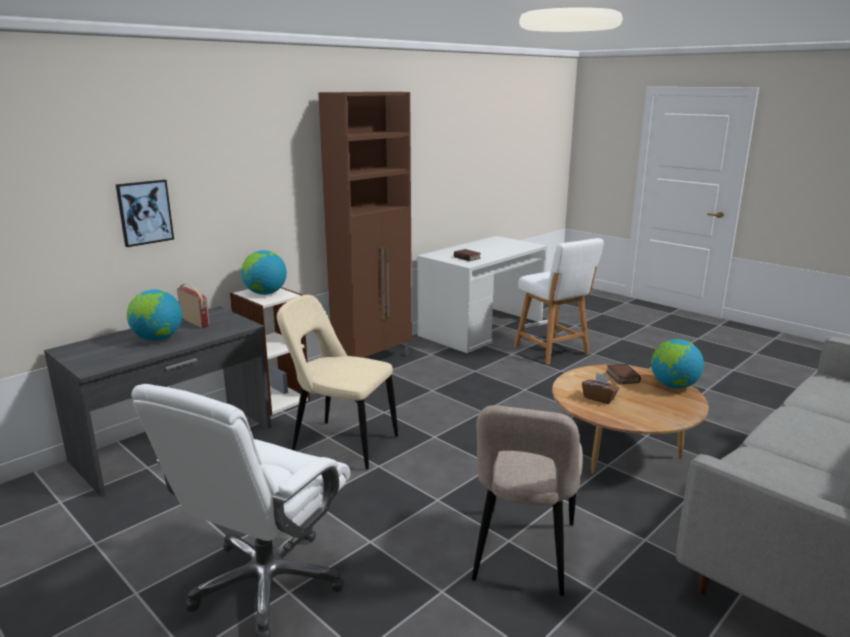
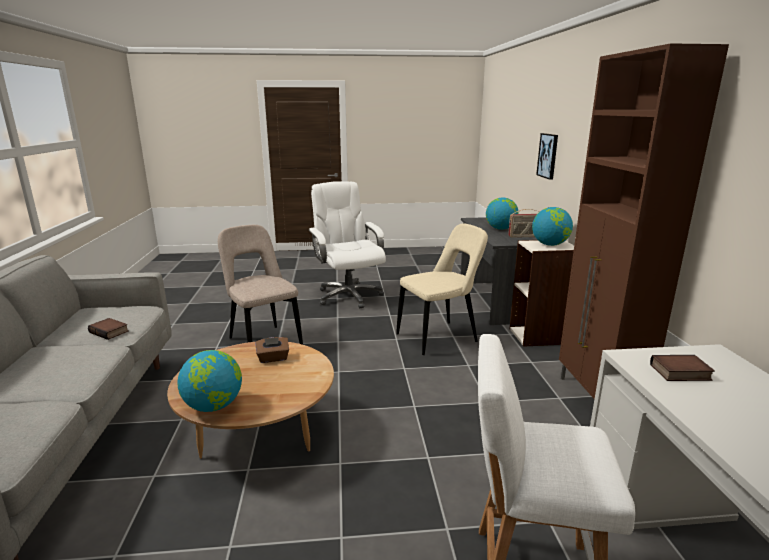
camera: 130 degrees right, 0 degrees up
book [606,364,641,384] -> book moved to [88,318,129,340]

